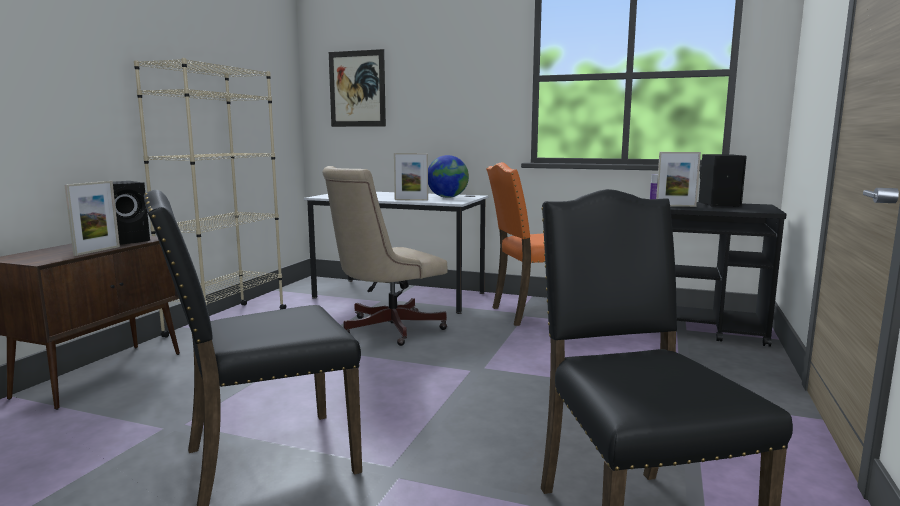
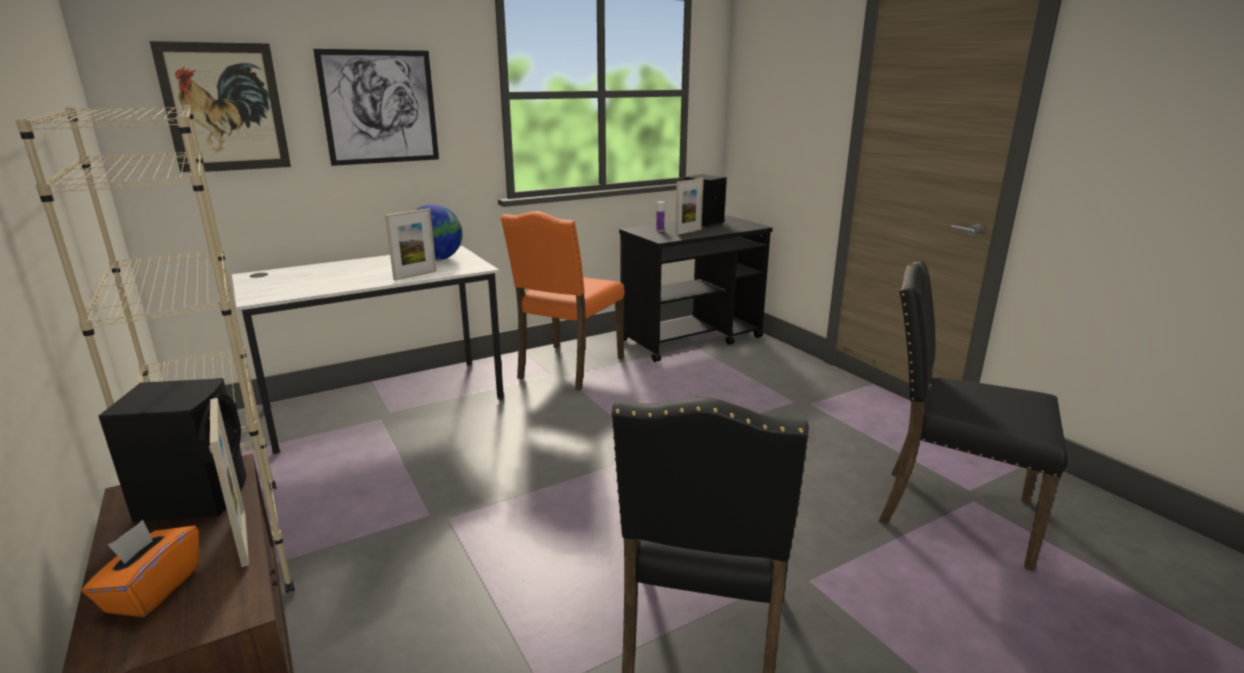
camera: 50 degrees left, 10 degrees up
beige office chair [322,166,448,346] -> none
none -> orange tissue box [82,520,199,617]
none -> picture [313,49,439,166]

